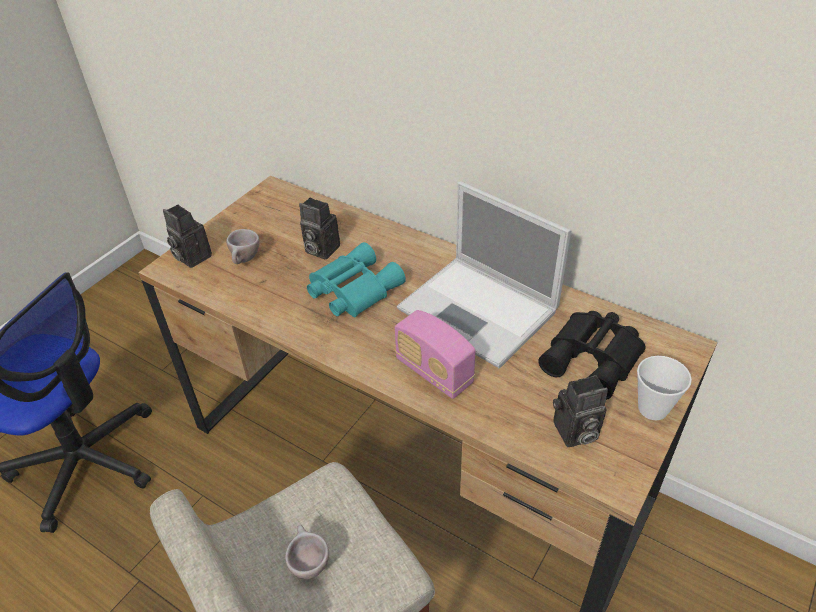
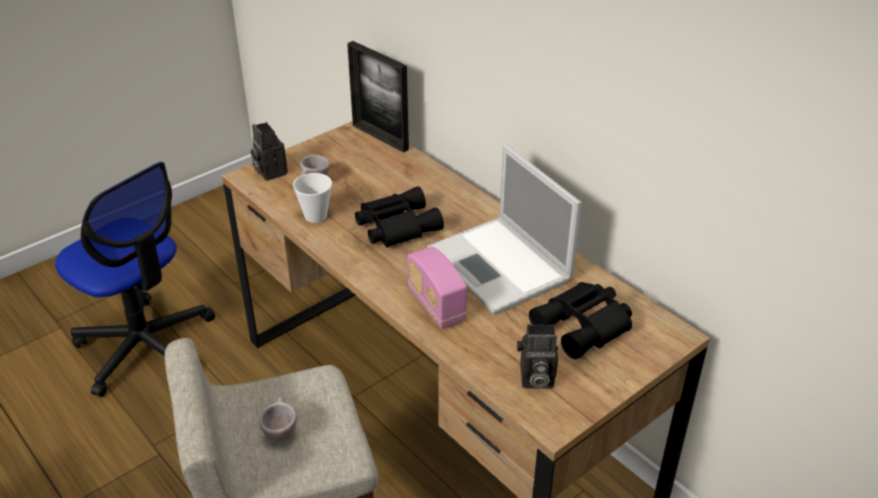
camera: 15 degrees right, 5 degrees down
camera [299,198,340,260] -> none
turquoise binoculars [307,242,406,317] -> black binoculars [355,186,444,248]
cup [637,356,692,420] -> cup moved to [293,173,332,223]
none -> picture frame [347,41,409,153]

